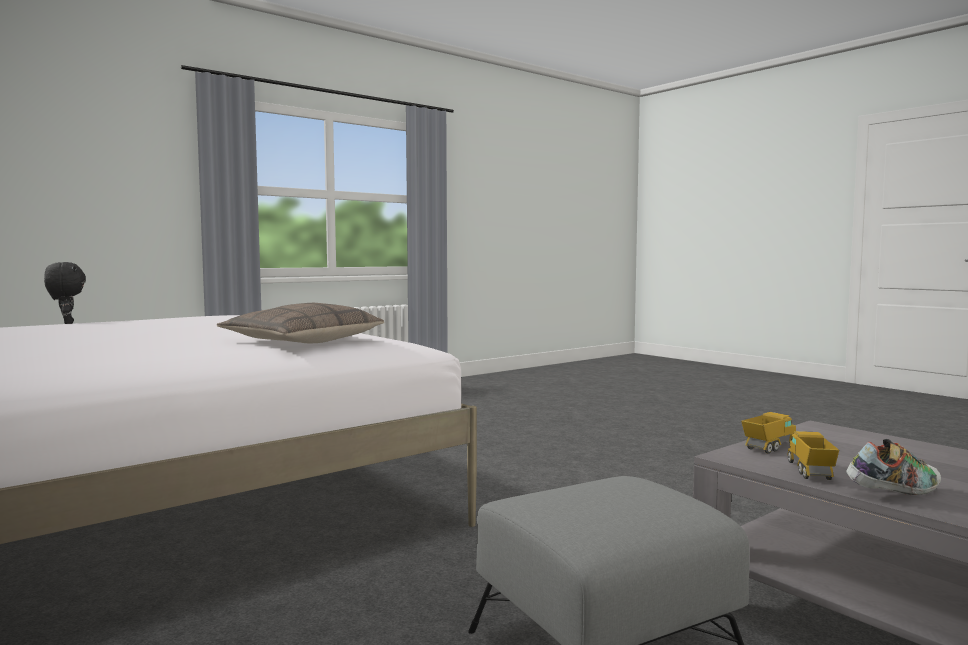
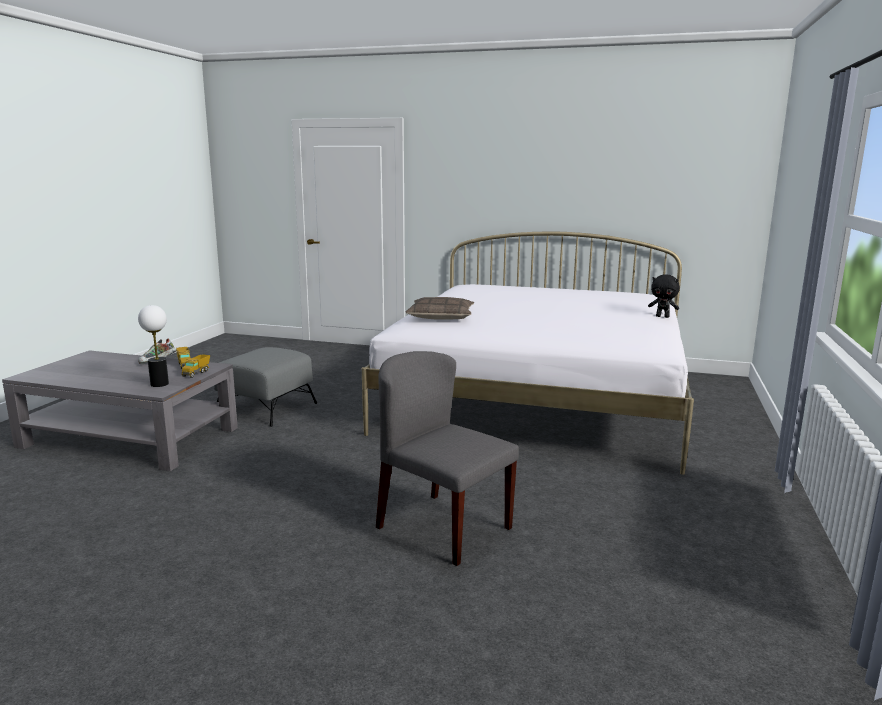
camera: 145 degrees right, 10 degrees up
none -> table lamp [138,305,169,387]
none -> grey chair [376,351,519,566]

